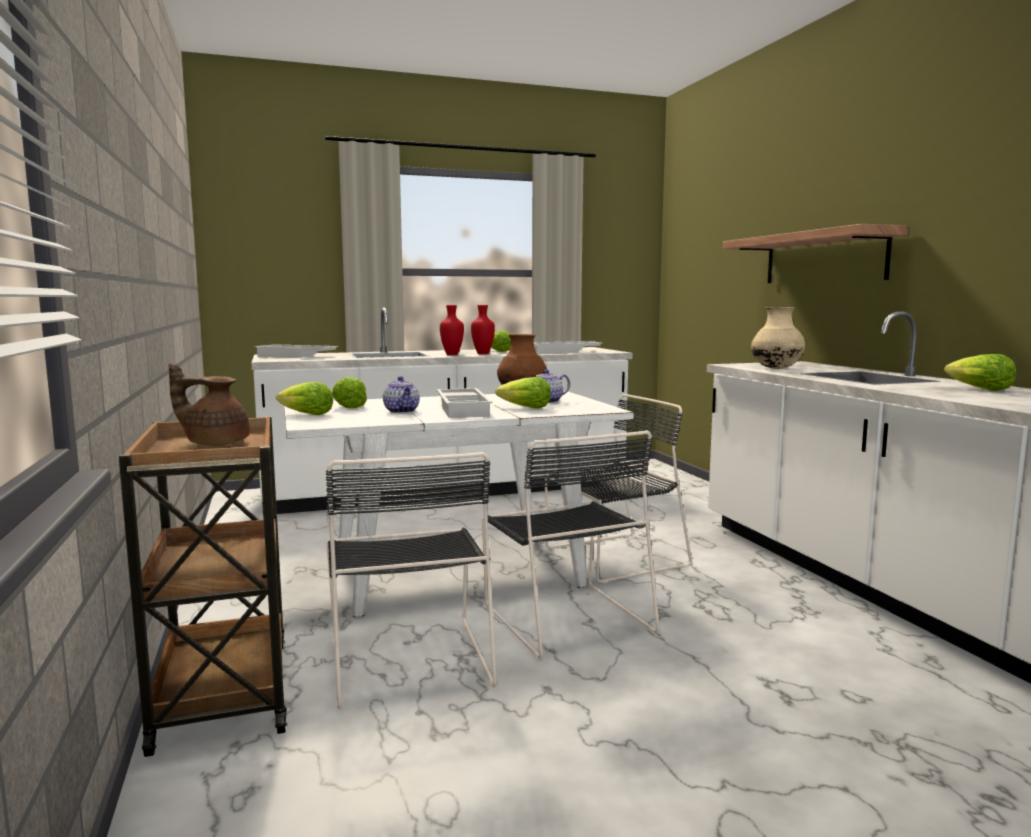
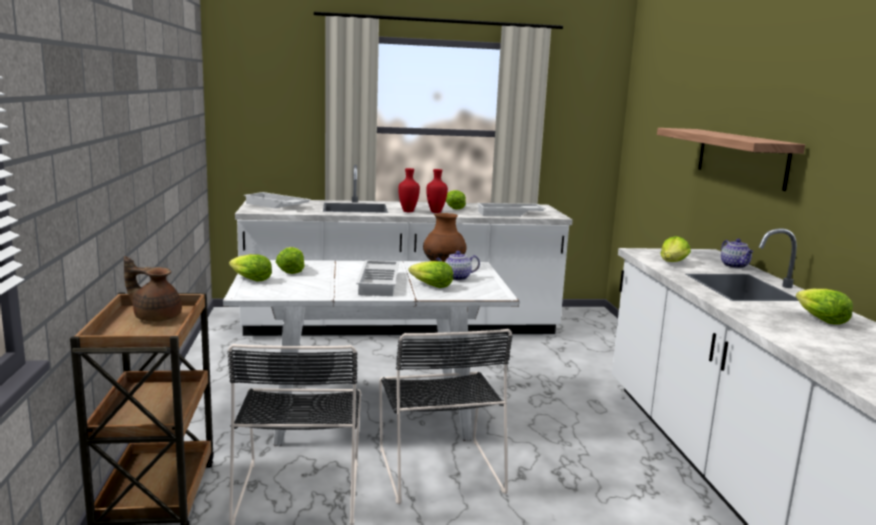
camera: 10 degrees right, 5 degrees up
teapot [383,376,420,413] -> teapot moved to [721,239,754,268]
black chair [545,394,692,583] -> none
beige vase [751,307,805,369] -> lettuce [660,236,691,262]

